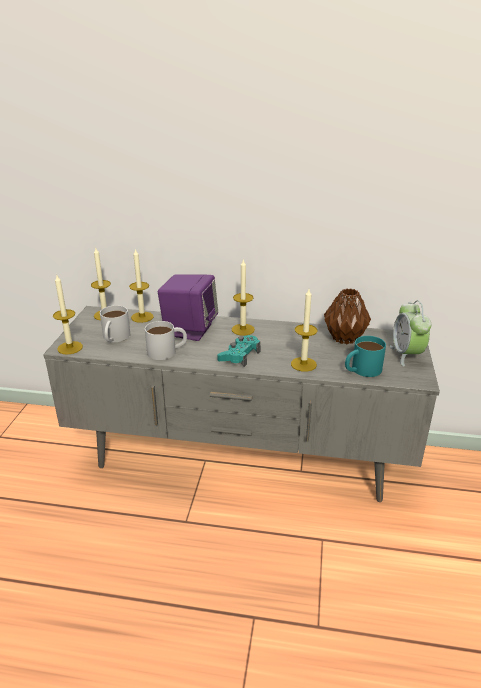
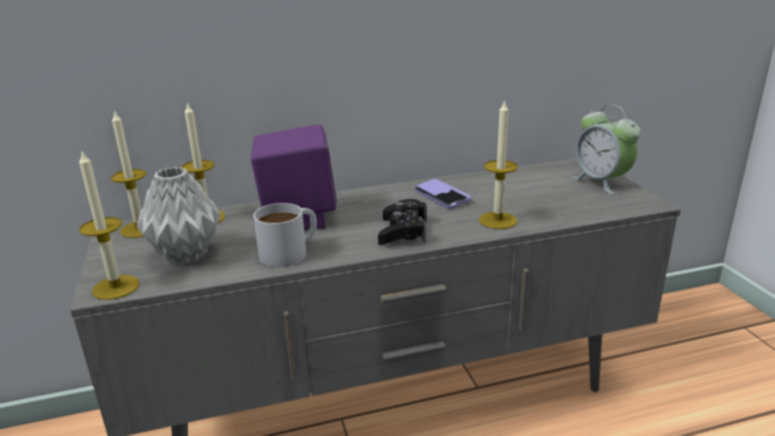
camera: 25 degrees left, 5 degrees down
white mug [100,305,130,342] -> grey vase [137,167,221,264]
turquoise game controller [217,335,261,367] -> black game controller [378,199,427,245]
candle [232,259,255,336] -> none
brown vase [324,288,371,344] -> none
turquoise mug [345,336,386,377] -> none
none -> phone [414,179,471,209]

